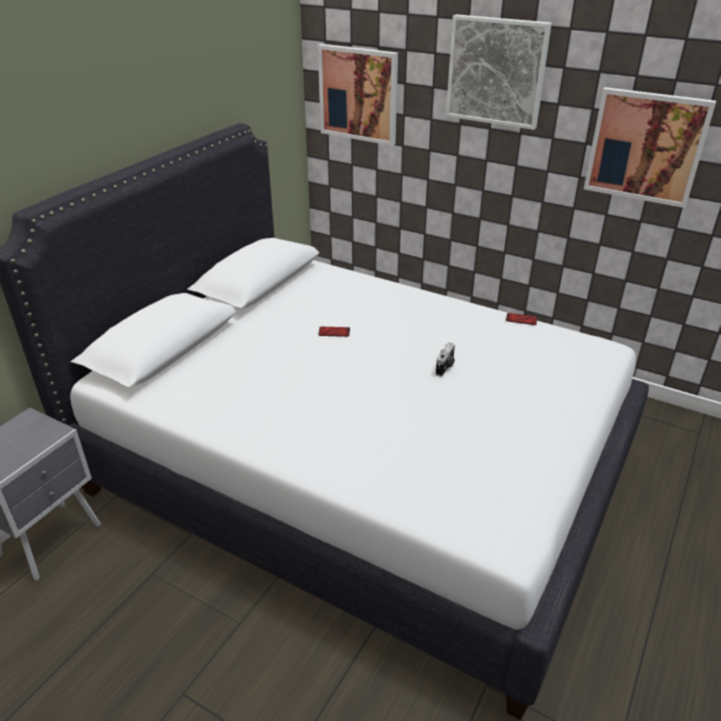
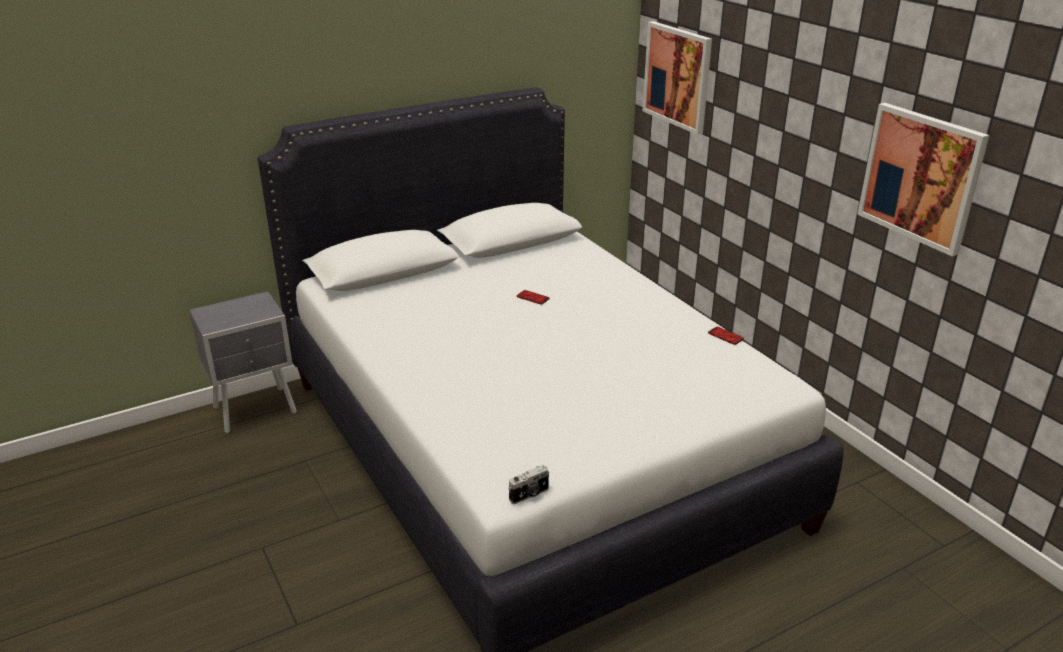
camera: 30 degrees right, 5 degrees down
camera [436,342,455,377] -> camera moved to [508,465,549,504]
picture [446,14,552,130] -> none

